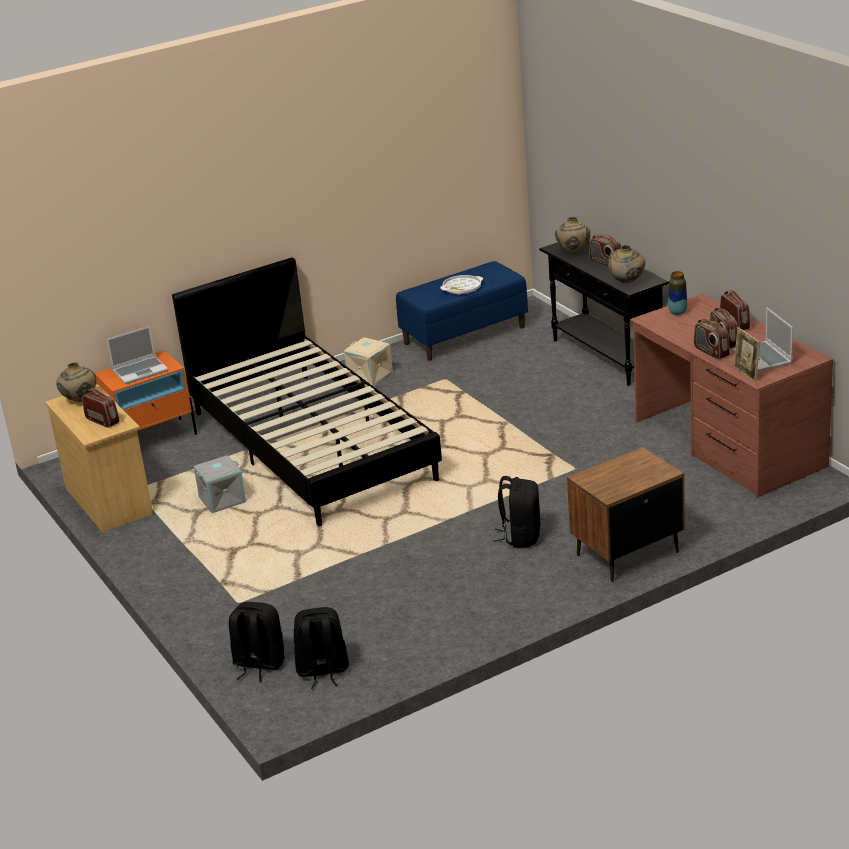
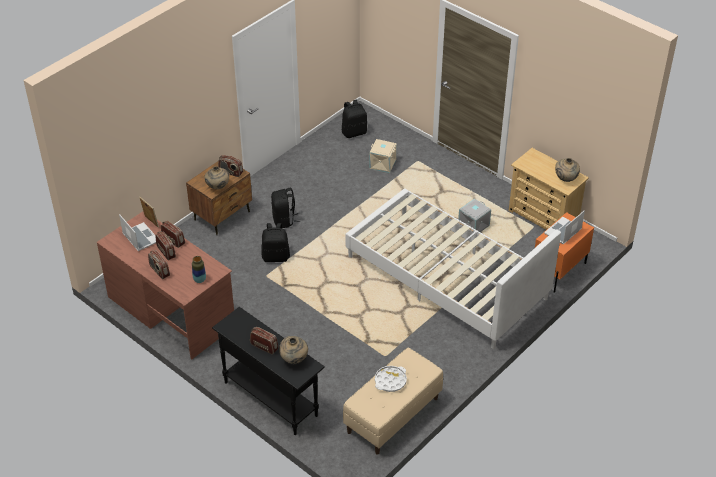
camera: 160 degrees right, 15 degrees up
radio [82,388,120,428] -> radio moved to [218,155,243,177]
black bed [172,257,442,526] -> white bed [345,188,561,349]
black backpack [229,602,285,682] -> black backpack moved to [261,223,290,262]
beige storage box [343,337,393,387] -> beige storage box moved to [369,139,397,173]
blue bench [396,261,528,361] -> beige bench [343,348,443,454]
beige vase [608,245,645,283] -> beige vase moved to [204,166,229,190]

